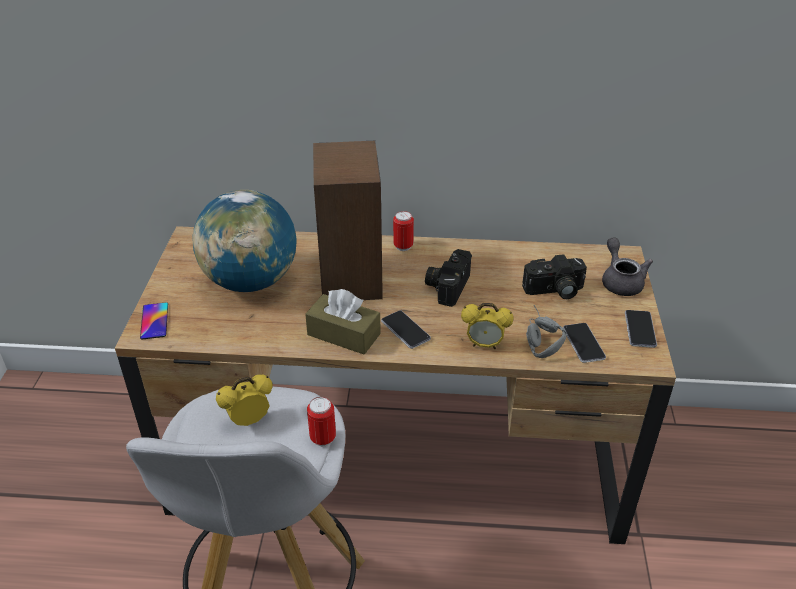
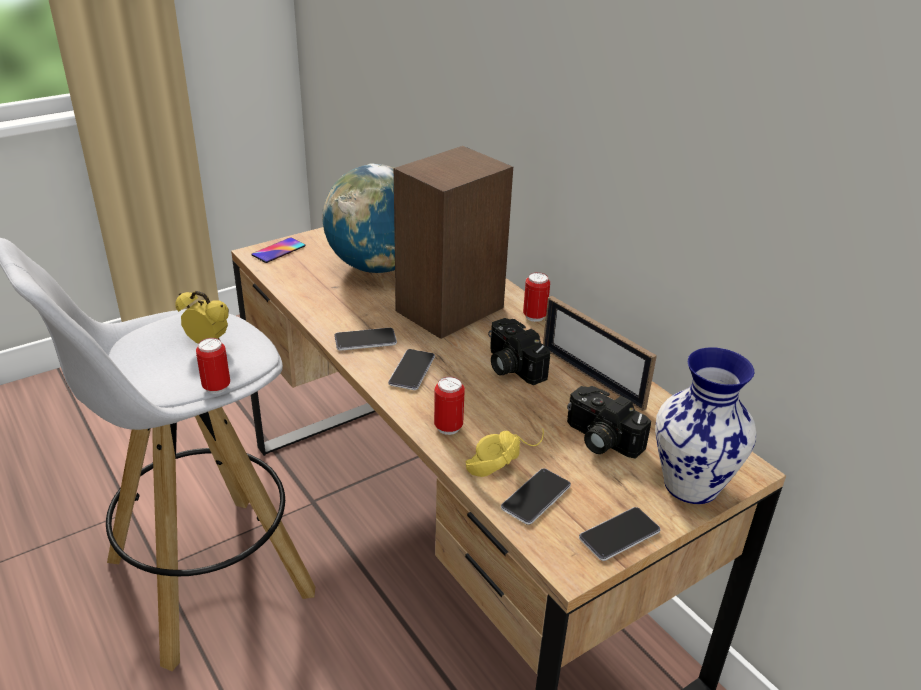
camera: 50 degrees right, 5 degrees down
brown tissue box [305,289,381,354] -> phone [334,328,397,351]
camera [425,249,472,307] -> camera turned 105 degrees counterclockwise [488,318,550,385]
alarm clock [461,303,513,349] -> can [434,377,465,435]
grey headphones [526,305,567,358] -> yellow headphones [466,429,544,477]
grey teapot [602,237,653,296] -> vase [655,347,756,504]
none -> picture frame [543,296,657,411]

